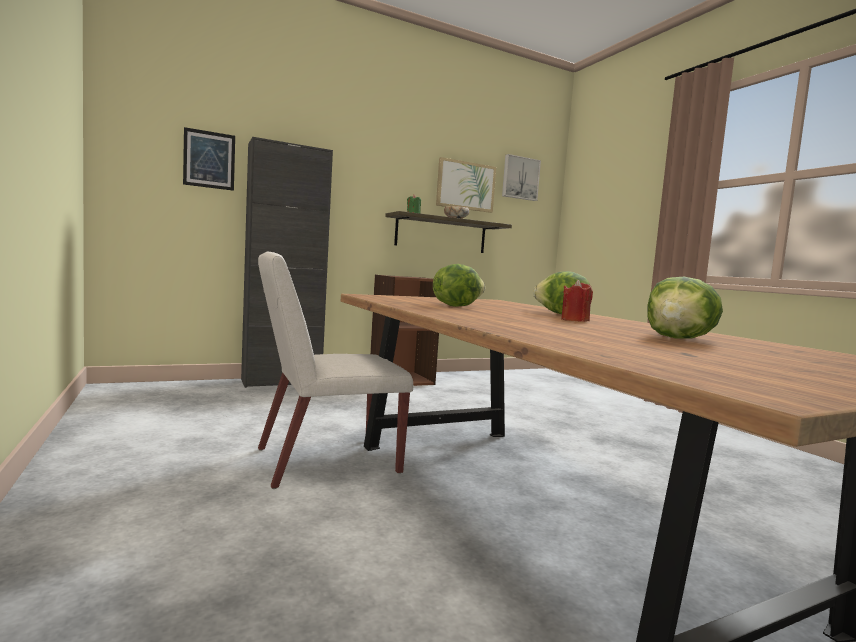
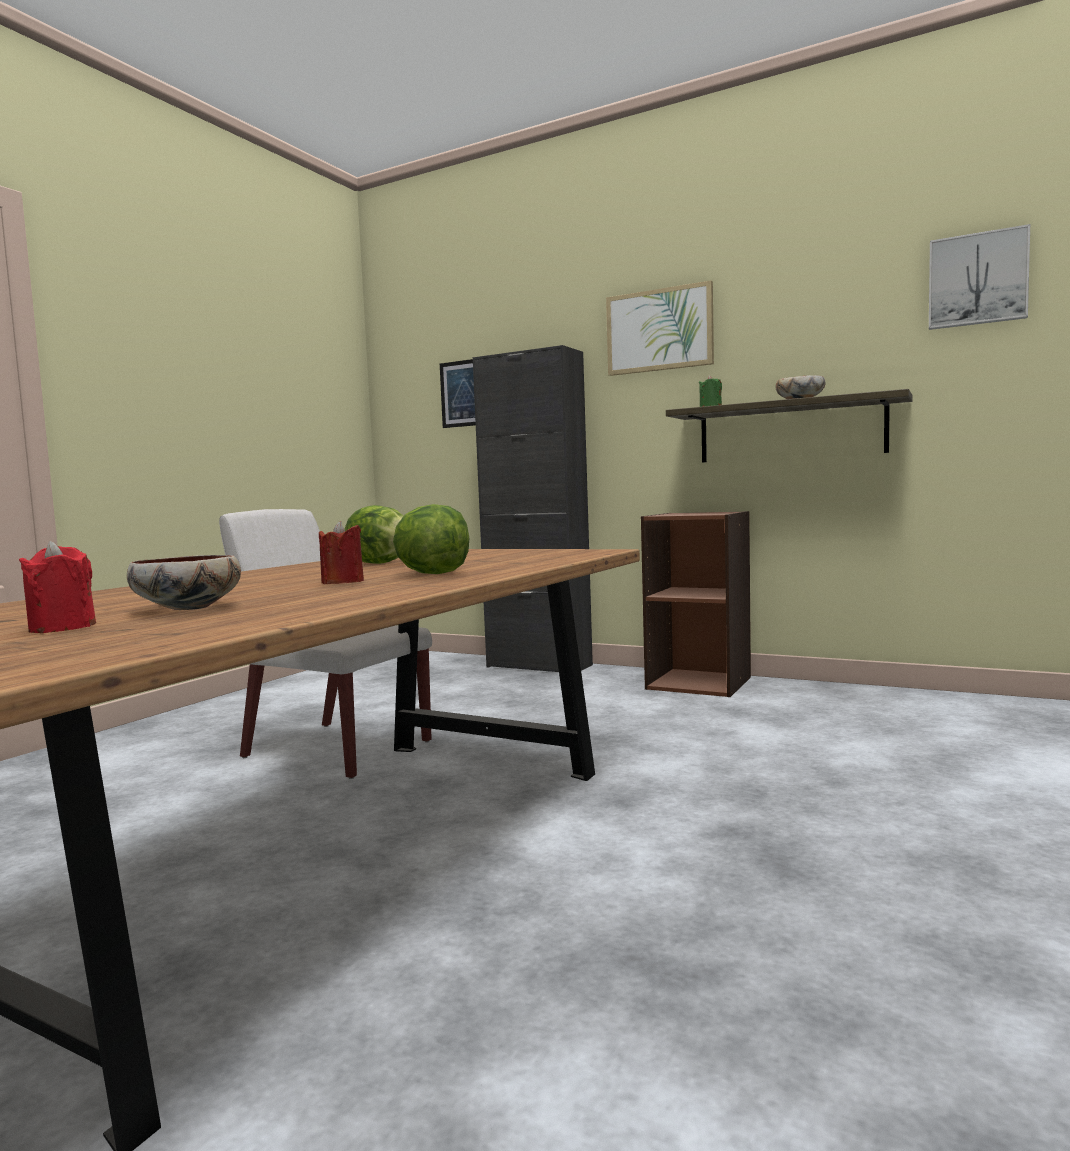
camera: 55 degrees right, 0 degrees up
picture [436,157,496,213] -> picture moved to [606,280,714,376]
lettuce [647,277,723,339] -> bowl [127,555,241,610]
none -> red candle [19,541,96,633]

